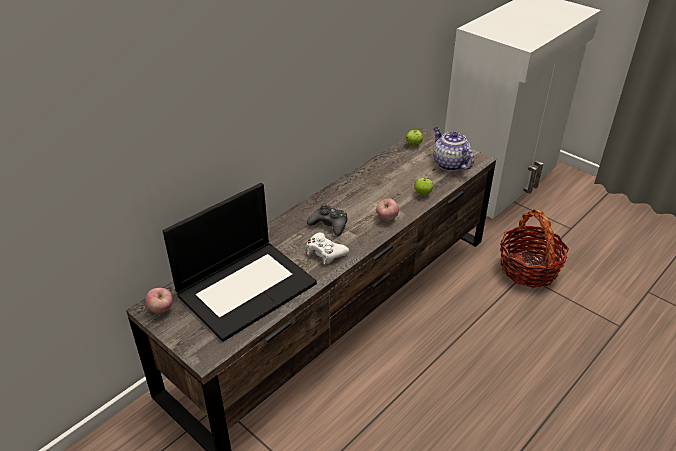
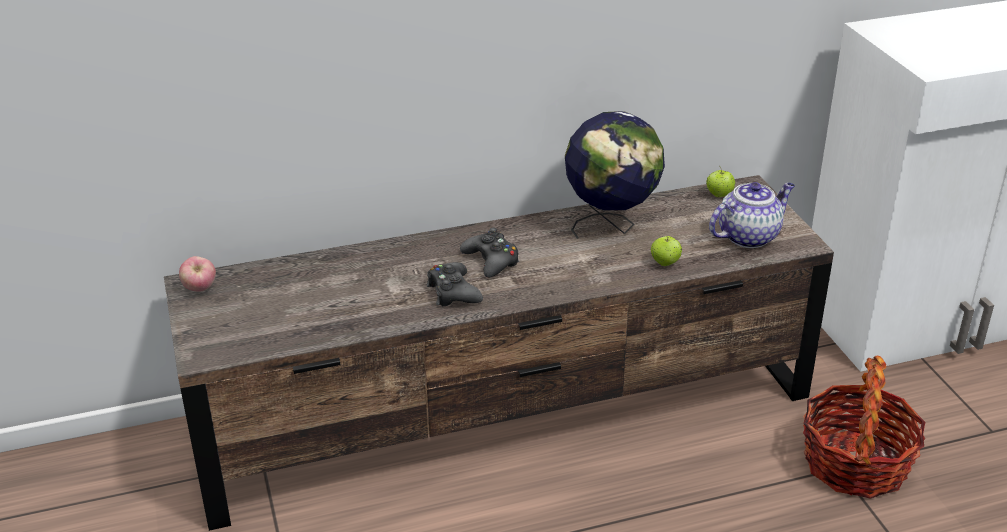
camera: 30 degrees right, 5 degrees down
laptop [163,183,317,342] -> none
white game controller [306,232,349,264] -> black game controller [427,262,483,306]
apple [376,198,399,221] -> none
teapot [433,127,474,171] -> teapot turned 60 degrees clockwise [709,182,795,248]
none -> globe [565,111,665,239]

